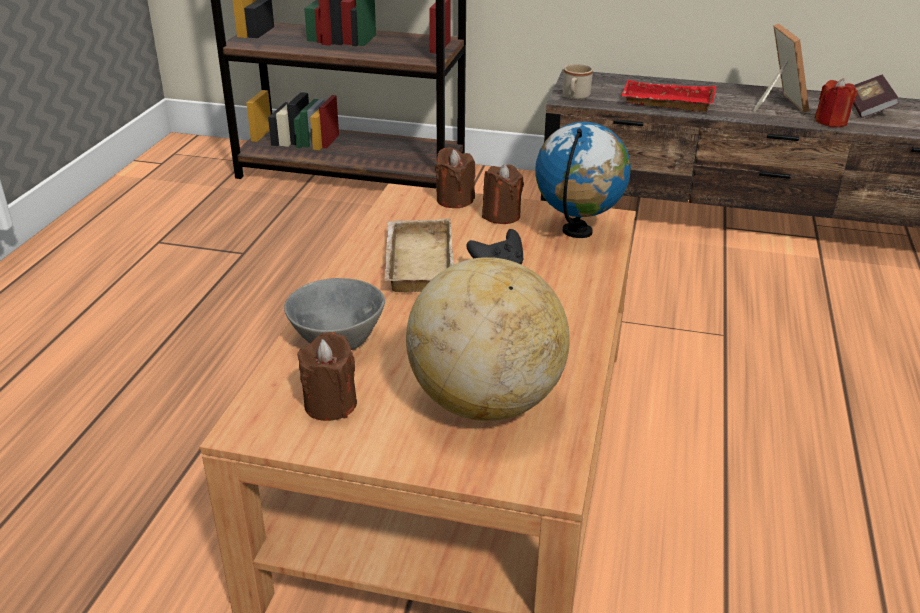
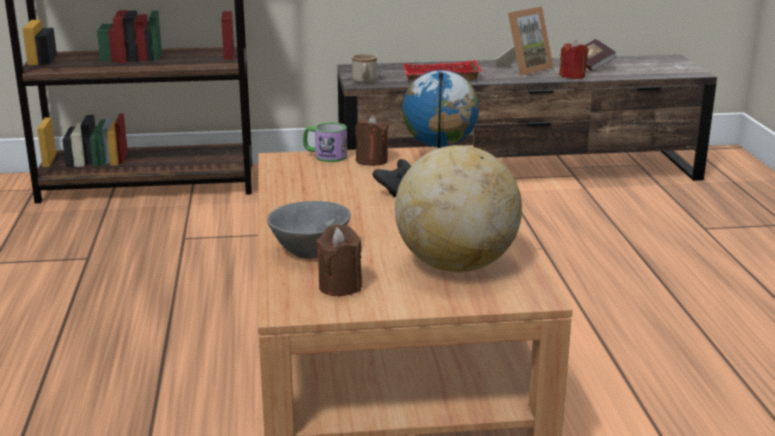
camera: 20 degrees left, 10 degrees down
beige tray [384,219,454,293] -> none
brown candle [435,147,476,208] -> mug [303,122,347,162]
picture frame [754,24,809,113] -> picture frame turned 75 degrees clockwise [496,7,554,76]

